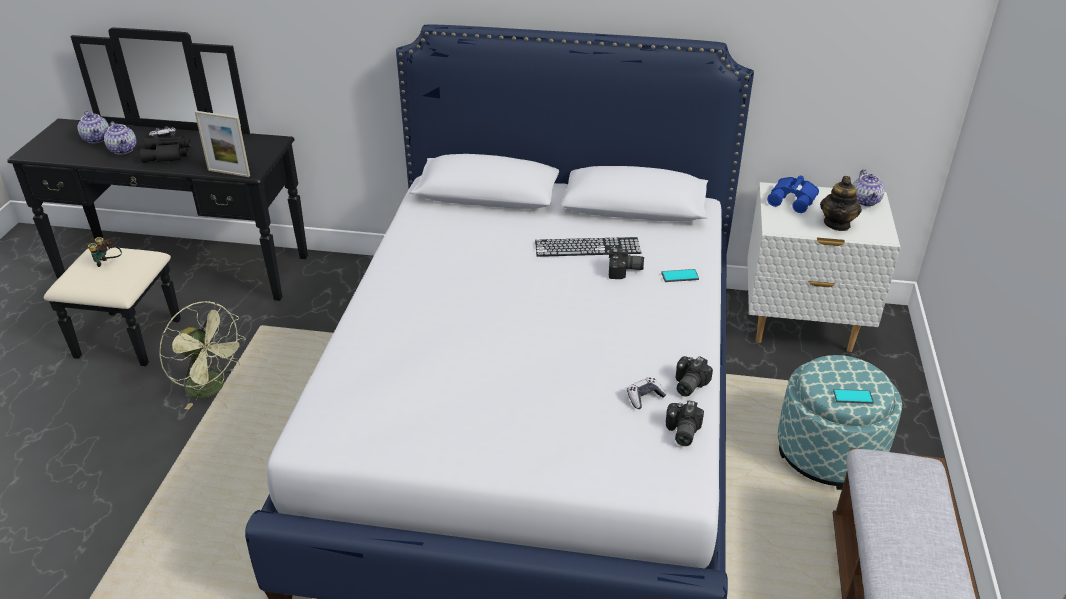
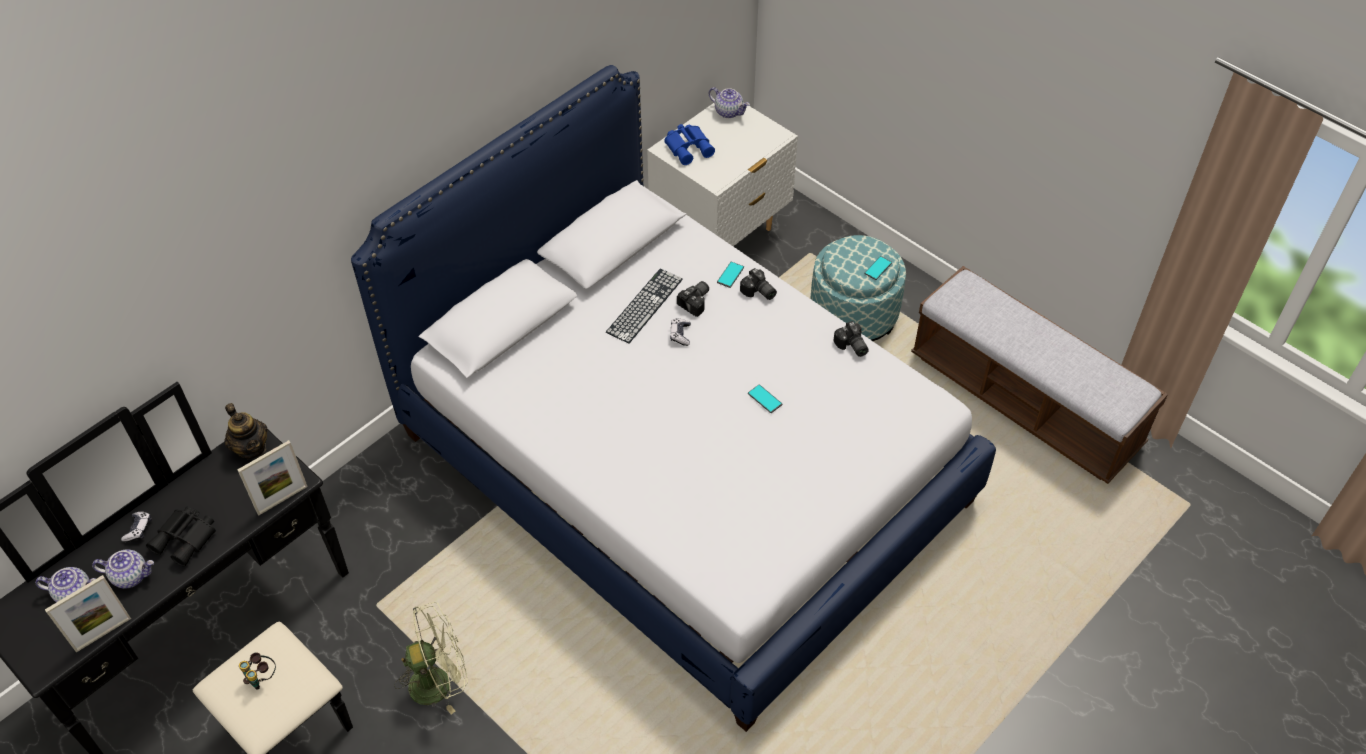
camera: 55 degrees left, 15 degrees up
game controller [627,377,667,409] -> game controller moved to [670,319,691,346]
camera [666,401,704,446] -> camera moved to [740,268,777,300]
teapot [820,176,862,231] -> teapot moved to [225,403,268,459]
none -> picture frame [45,575,131,652]
none -> phone [748,384,782,413]

